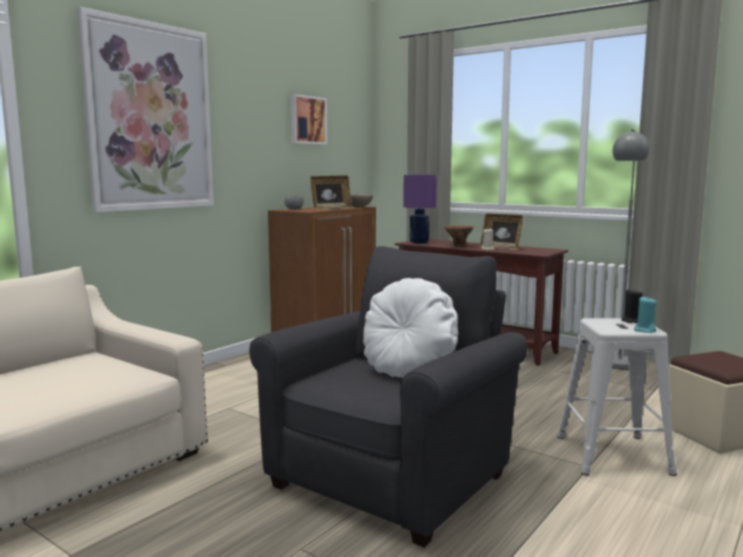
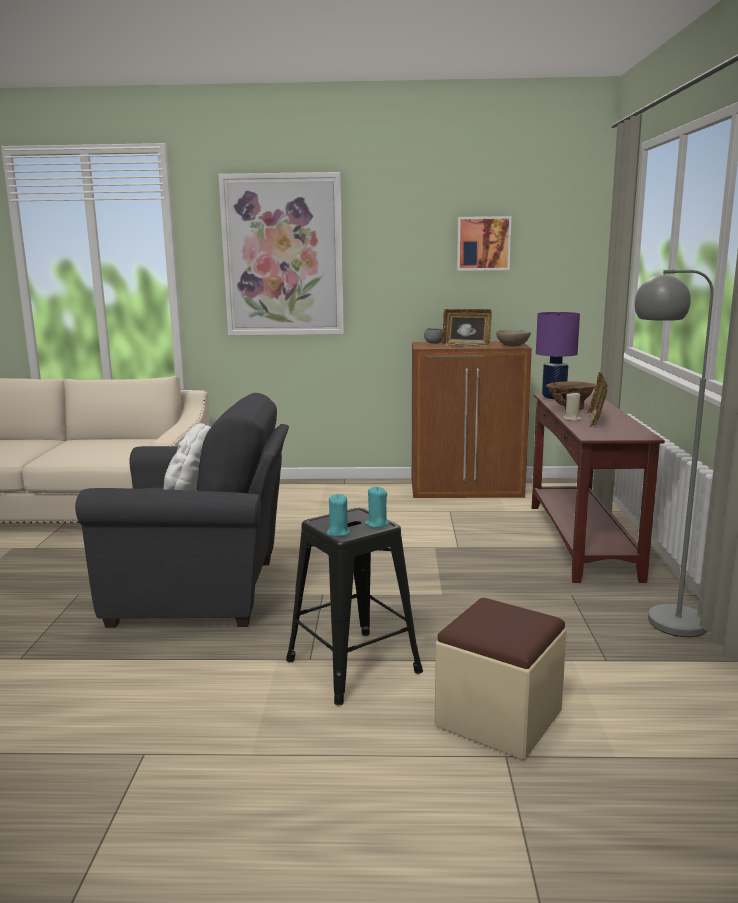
camera: 55 degrees right, 5 degrees up
white stool [557,318,677,476] -> black stool [286,508,423,706]
black candle [622,289,643,323] -> turquoise candle [364,486,390,528]

